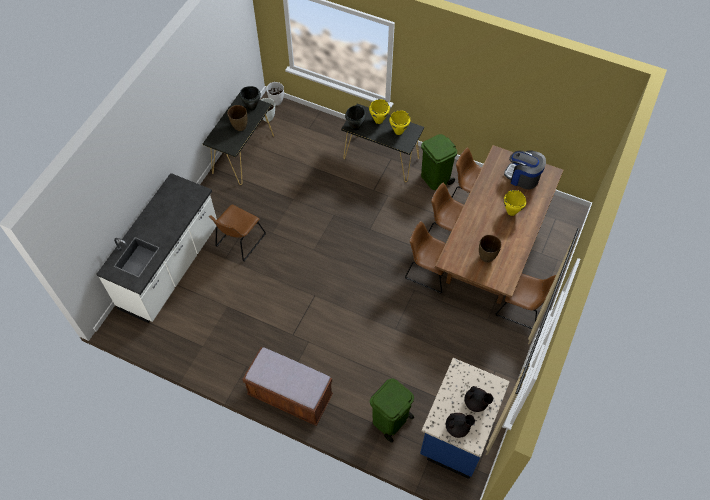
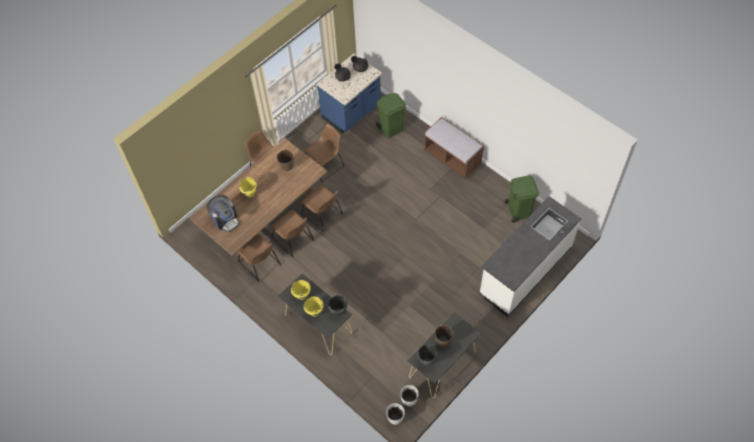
camera: 160 degrees left, 0 degrees up
brown chair [209,205,266,261] -> brown chair moved to [305,123,344,183]
green trash can [421,134,457,190] -> green trash can moved to [504,176,539,223]

